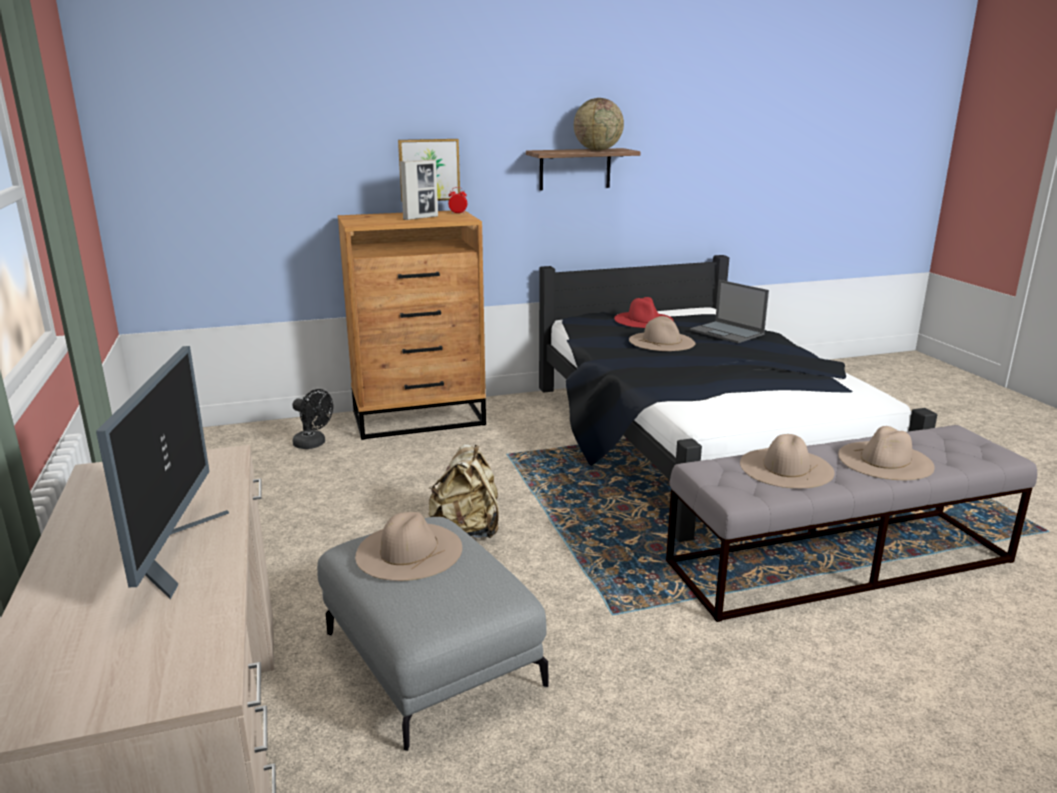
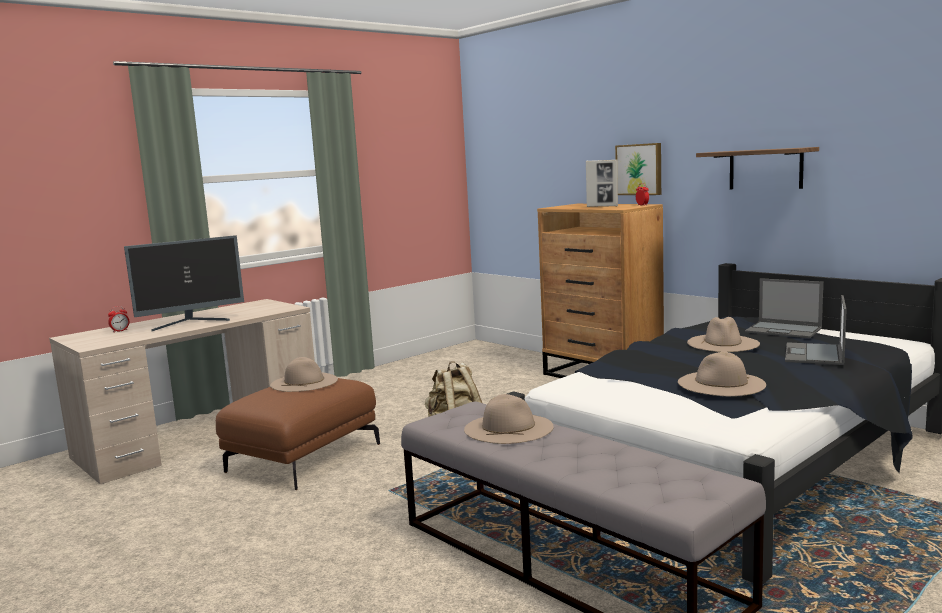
camera: 65 degrees right, 10 degrees down
black fan [292,389,333,449] -> none
grey ottoman [317,517,549,751] -> brown ottoman [216,378,380,490]
globe [574,98,624,151] -> none
red hat [614,297,674,328] -> laptop [745,278,823,339]
beige hat [838,426,935,480] -> beige hat moved to [678,352,766,396]
none -> alarm clock [108,306,129,333]

